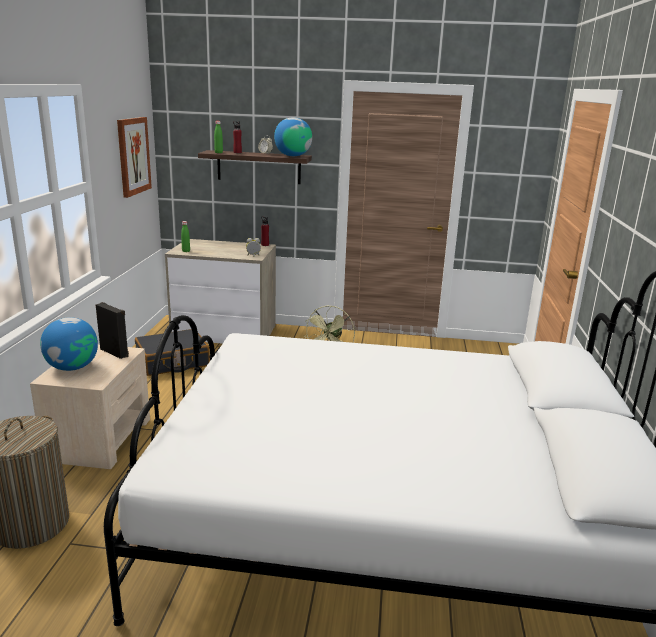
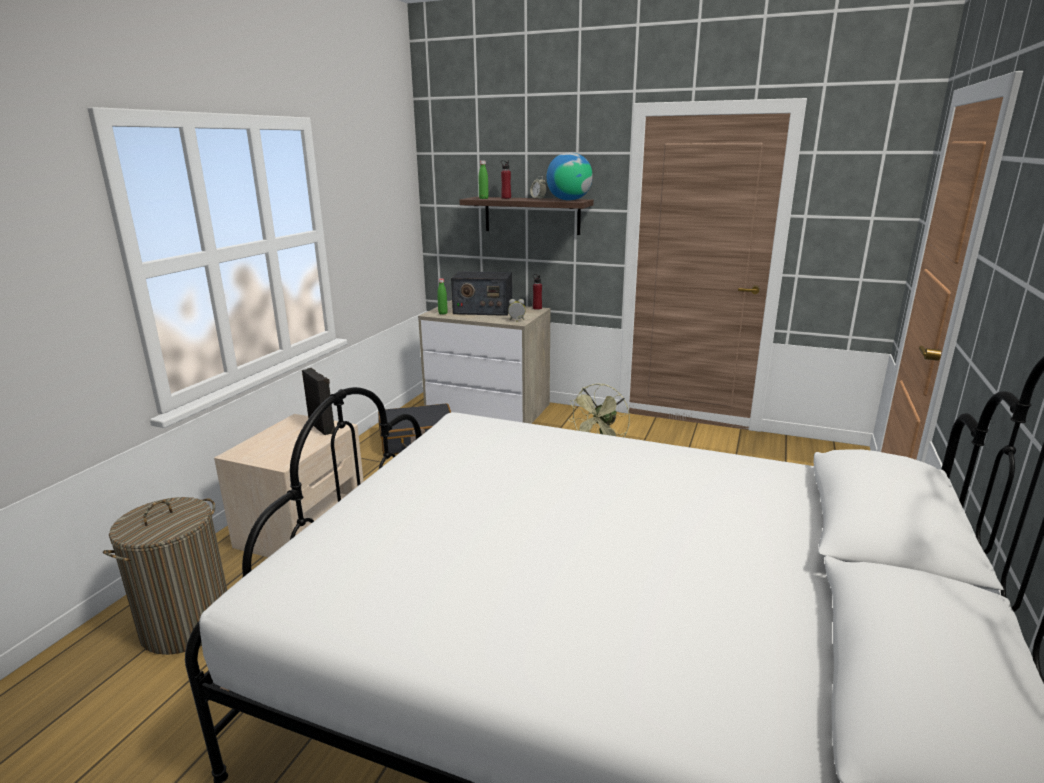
camera: 15 degrees right, 0 degrees up
globe [40,317,98,371] -> none
picture [117,117,152,198] -> none
none -> radio [451,271,512,316]

